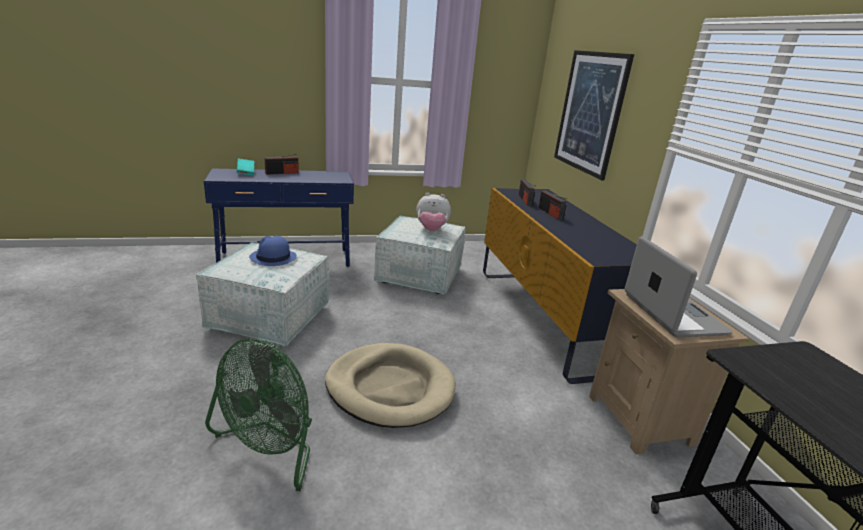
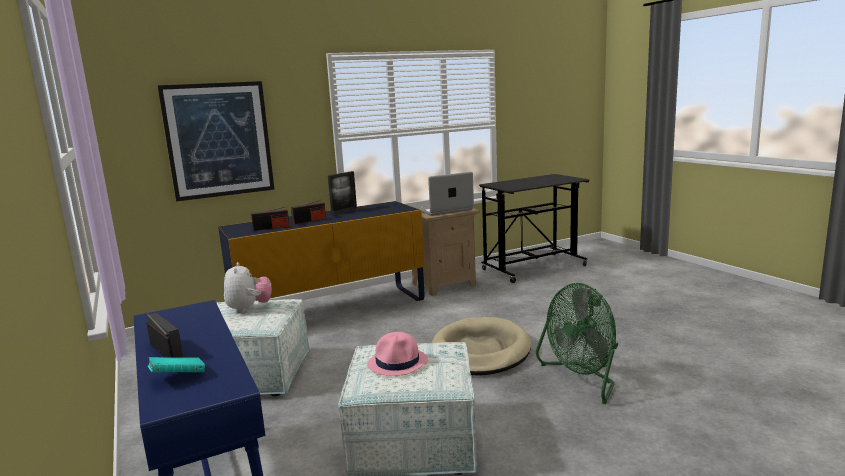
camera: 100 degrees left, 10 degrees down
green fan [205,339,312,491] -> green fan turned 135 degrees clockwise [536,283,618,404]
blue hat [249,236,297,266] -> pink hat [367,332,428,376]
none -> picture frame [328,171,357,215]

